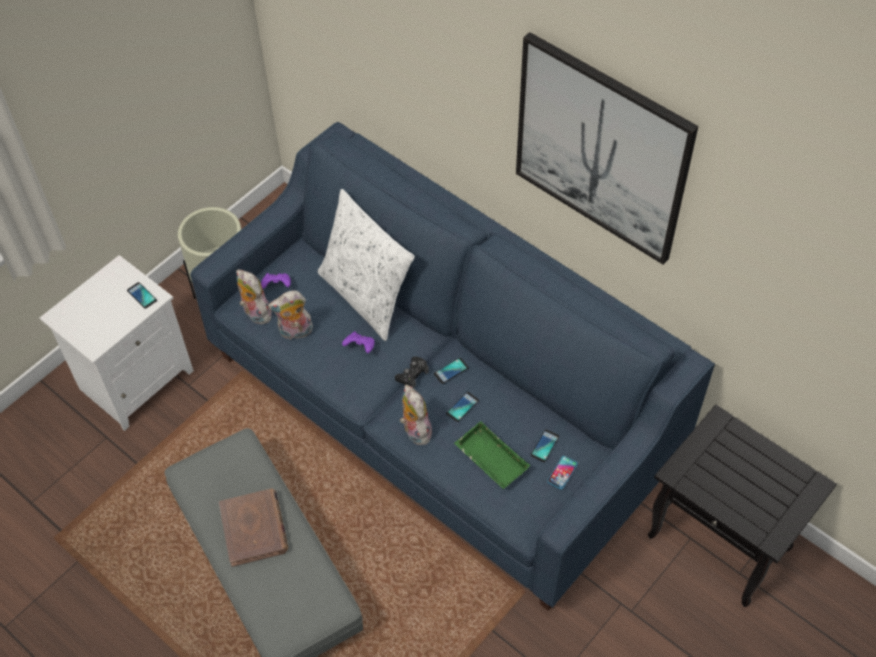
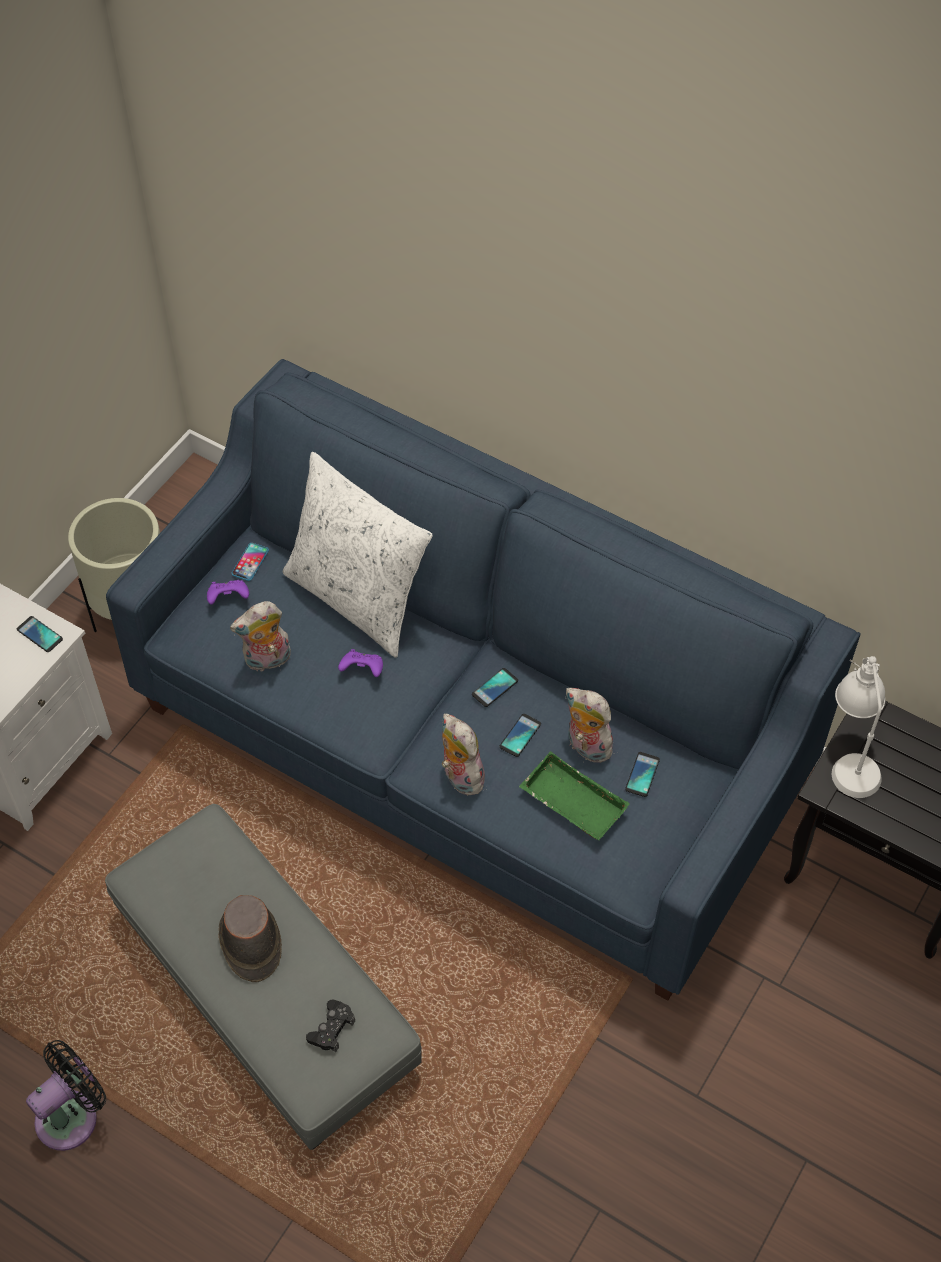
camera: 10 degrees left, 0 degrees up
brown book [219,488,288,567] -> brown hat [219,895,282,982]
plush toy [236,269,272,324] -> plush toy moved to [566,688,615,763]
black game controller [395,356,429,388] -> black game controller moved to [306,1000,355,1052]
picture [516,32,698,265] -> none
phone [547,456,578,489] -> phone moved to [232,543,269,581]
none -> black fan [26,1040,106,1151]
none -> white table lamp [832,656,885,798]

